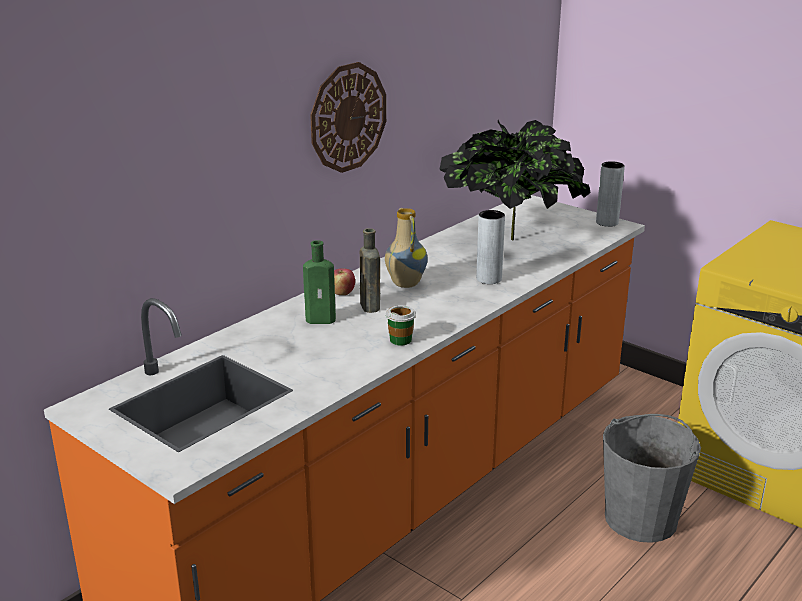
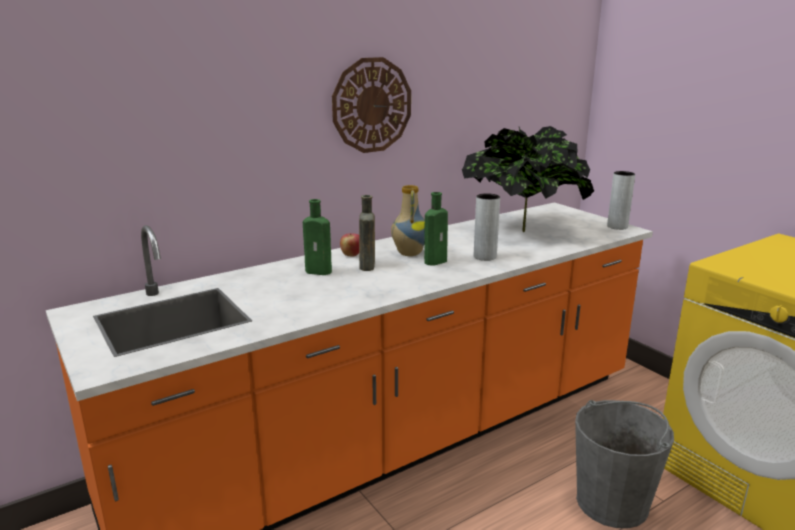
camera: 15 degrees right, 5 degrees down
cup [386,305,416,346] -> none
none -> green bottle [424,192,448,266]

